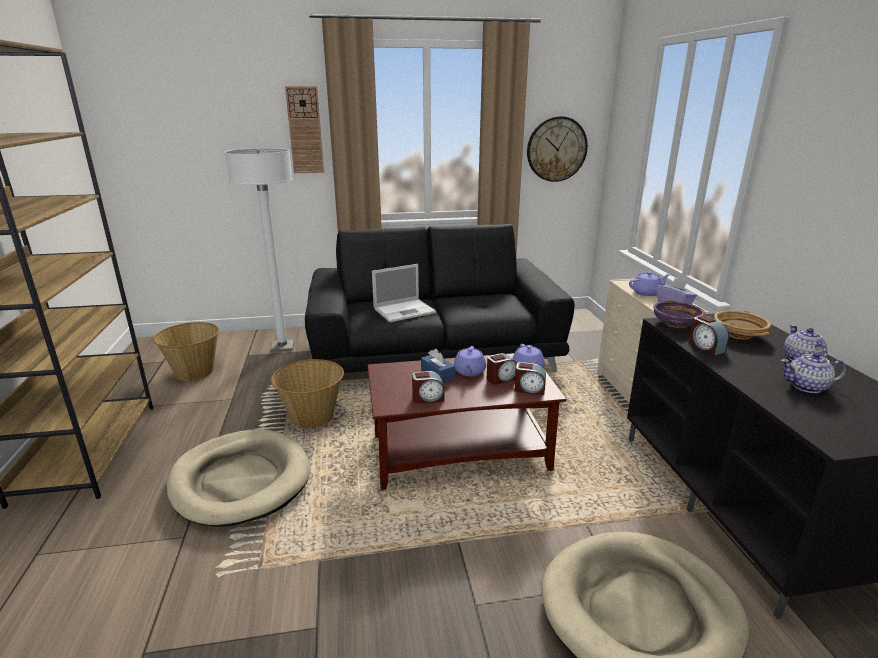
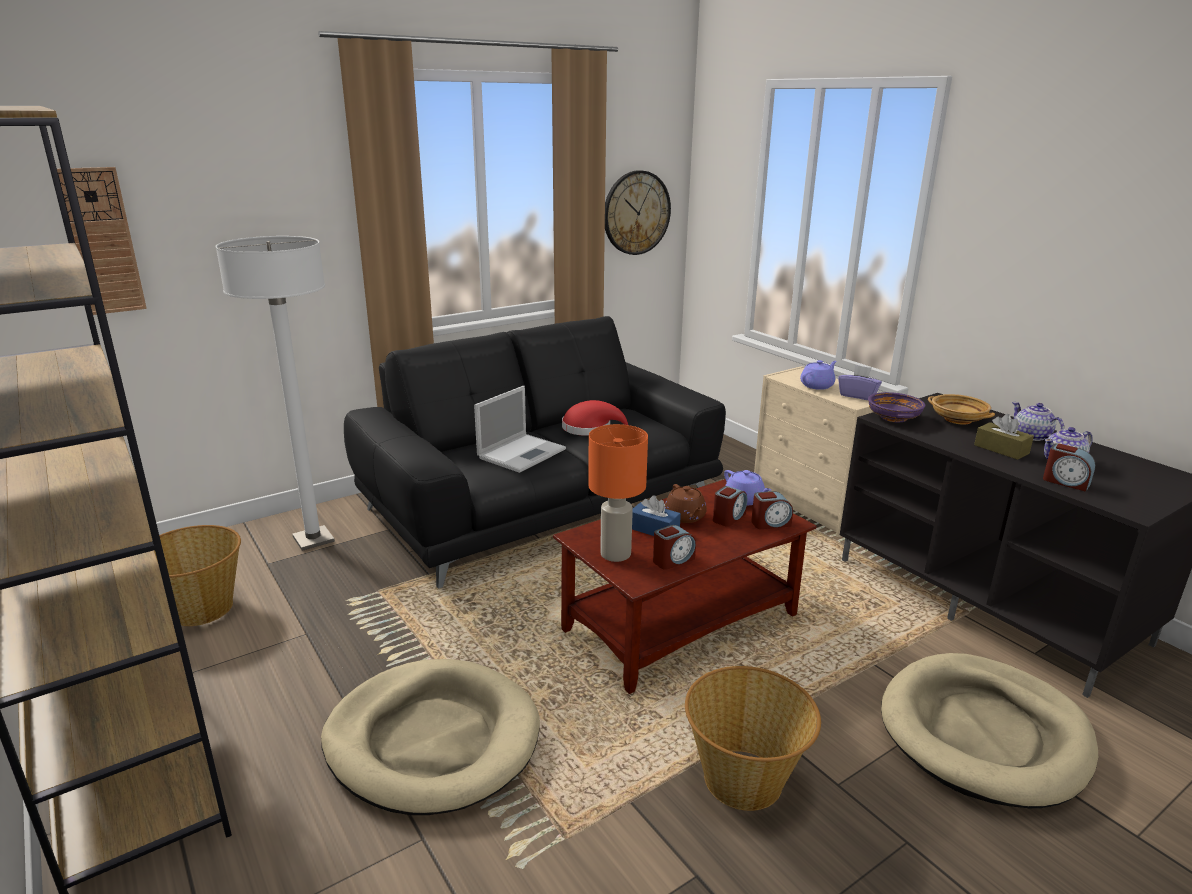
camera: 25 degrees left, 0 degrees up
basket [271,359,344,428] -> basket moved to [685,666,821,811]
wall clock [285,86,324,173] -> wall clock moved to [57,167,147,315]
purple teapot [454,346,486,376] -> brown teapot [665,484,707,523]
alarm clock [689,315,729,356] -> alarm clock moved to [1043,443,1096,492]
none -> red hat [562,400,628,436]
none -> orange table lamp [588,424,648,562]
none -> brown tissue box [974,414,1034,460]

